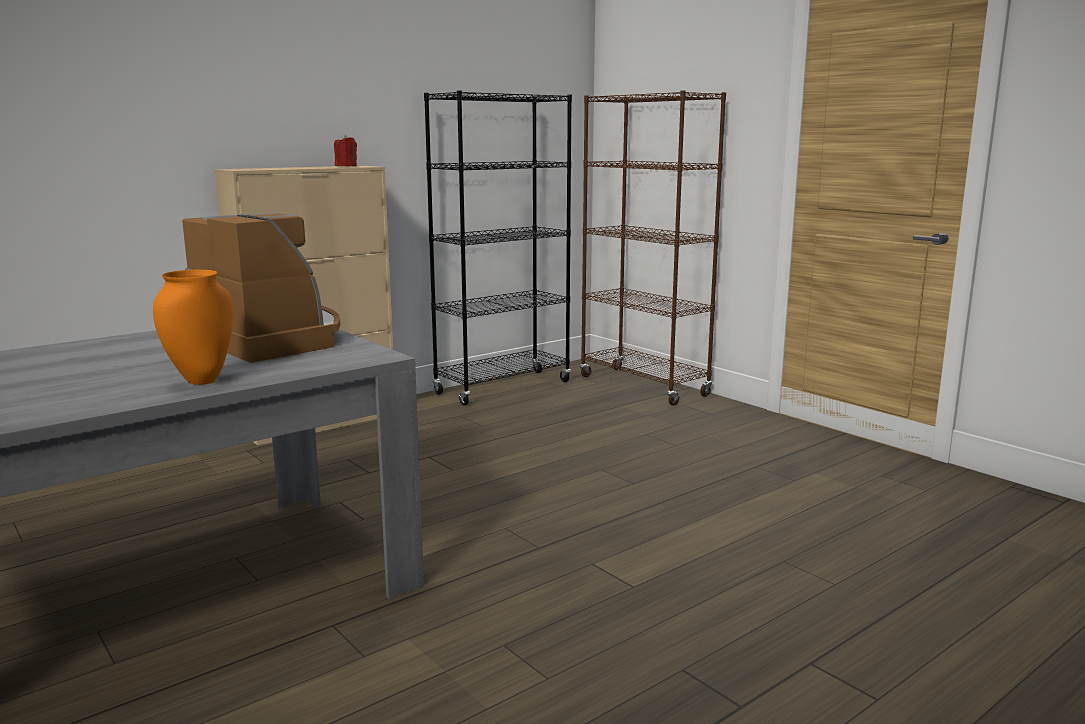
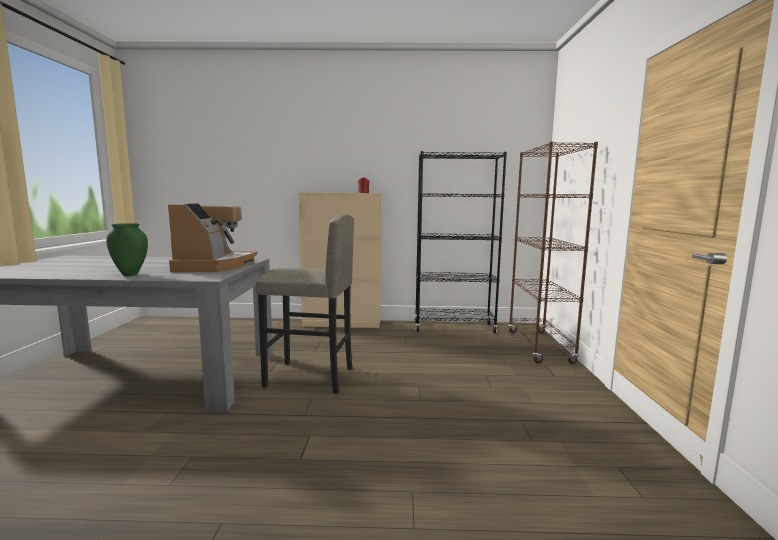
camera: 40 degrees right, 5 degrees down
orange vase [153,270,233,385] -> green vase [106,223,148,276]
none -> grey stool [256,214,354,394]

